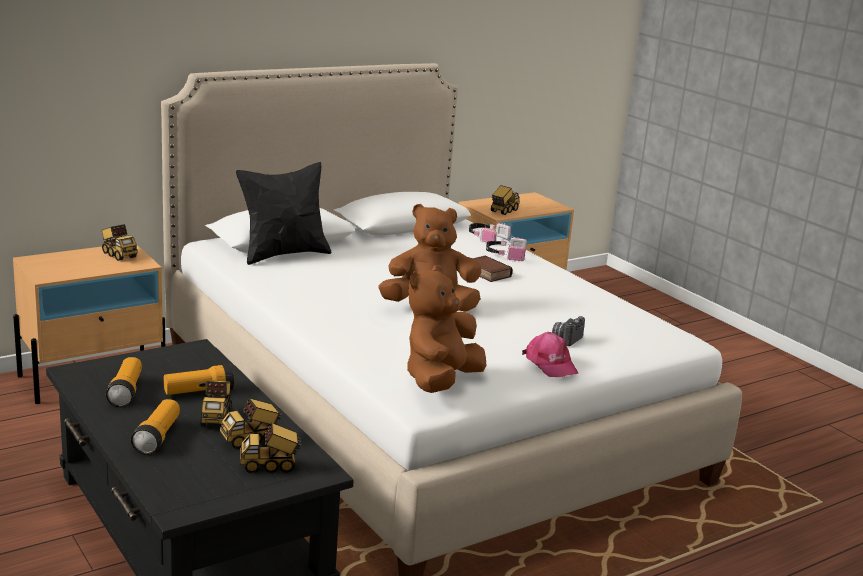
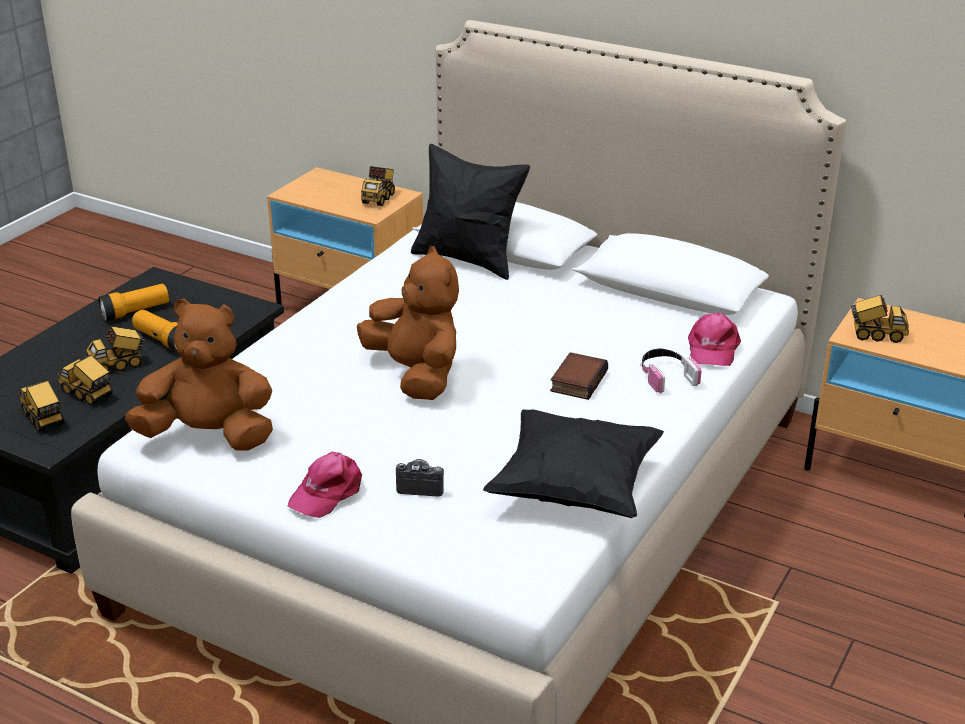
camera: 65 degrees right, 10 degrees up
flashlight [131,399,180,455] -> none
headphones [469,222,511,243] -> pink cap [688,313,741,366]
none -> black pillow [483,409,664,518]

